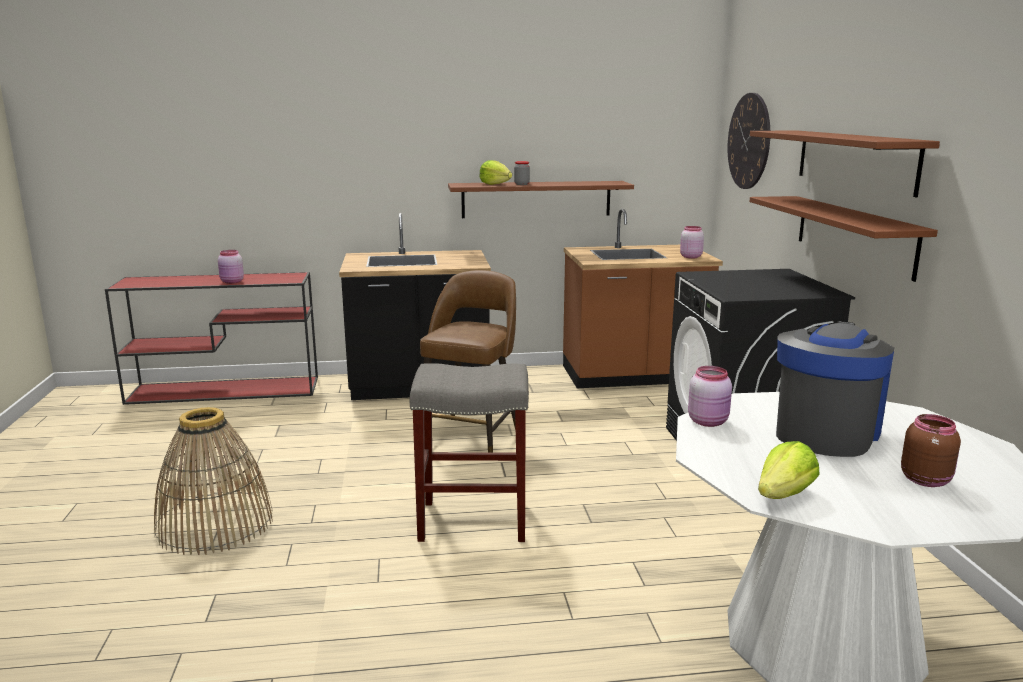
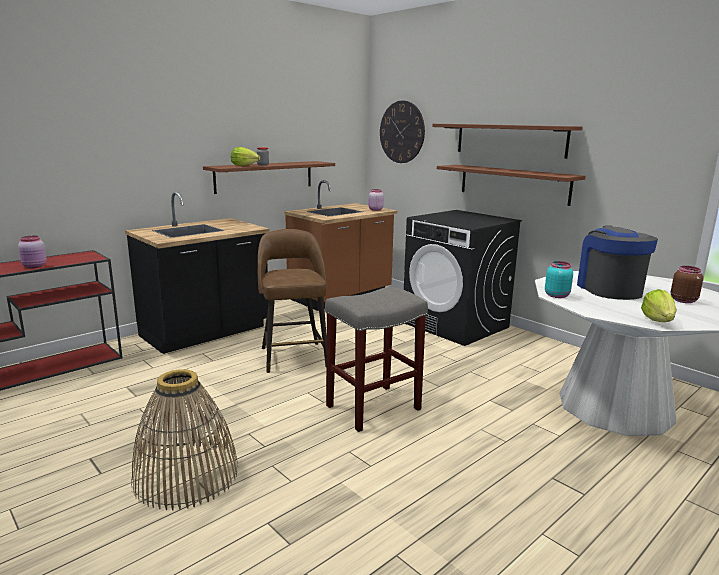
camera: 35 degrees left, 0 degrees up
pink jar [688,366,732,427] -> turquoise jar [545,261,573,298]

